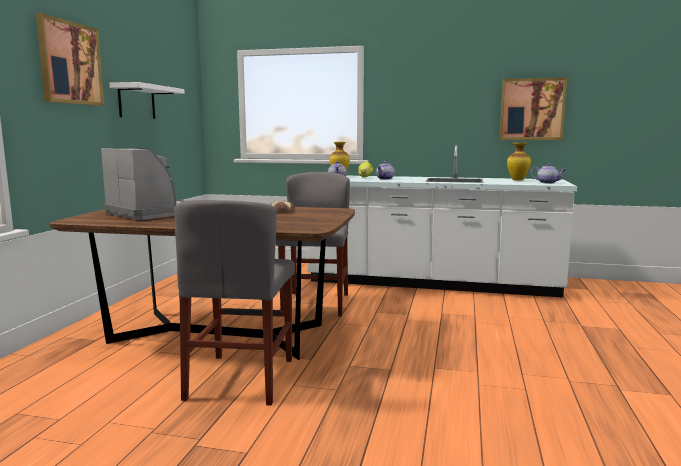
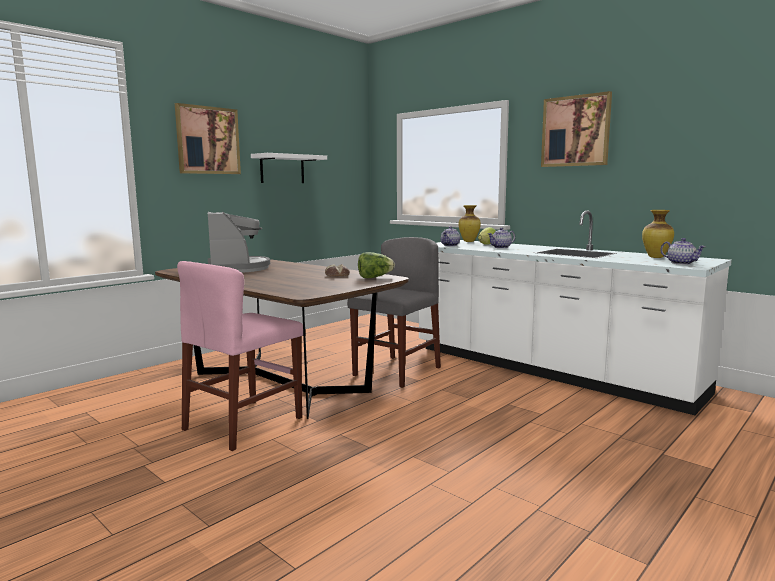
camera: 30 degrees right, 0 degrees up
grey chair [174,200,295,406] -> pink chair [177,261,303,451]
picture [500,78,567,140] -> picture moved to [541,91,612,167]
none -> lettuce [358,252,395,278]

